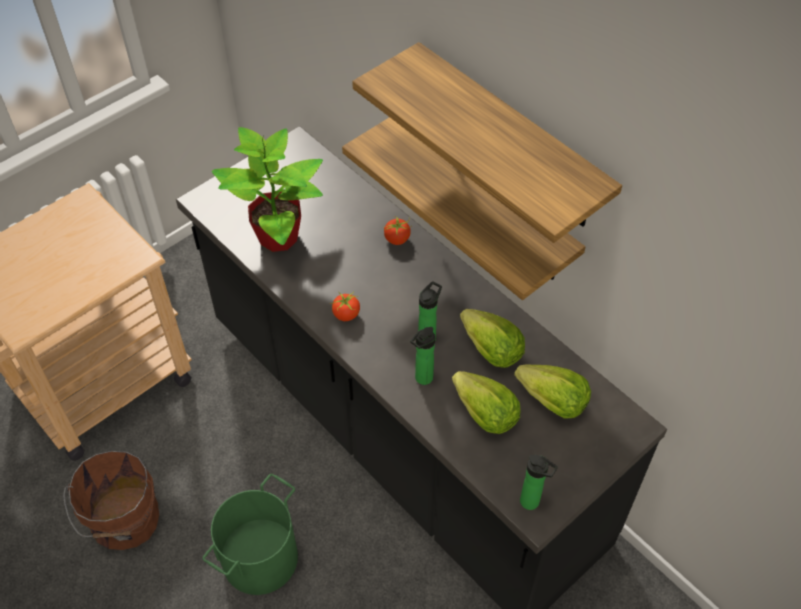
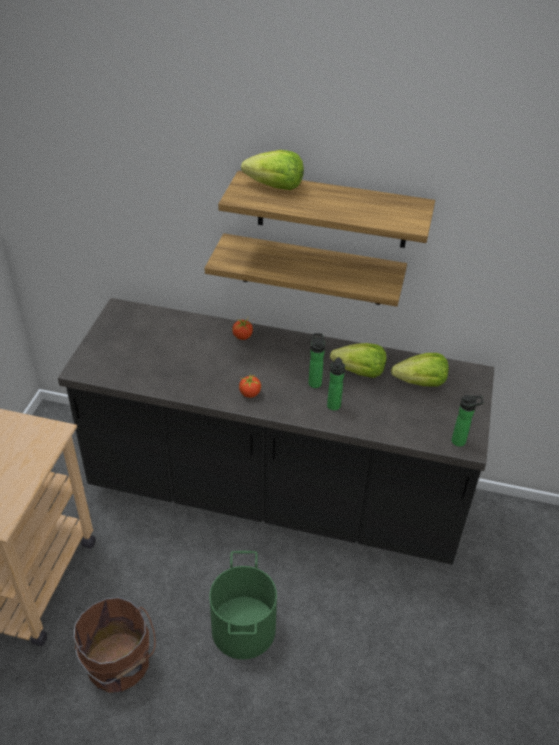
camera: 35 degrees left, 10 degrees down
potted plant [212,127,323,252] -> none
lettuce [452,371,521,434] -> lettuce moved to [241,150,304,190]

